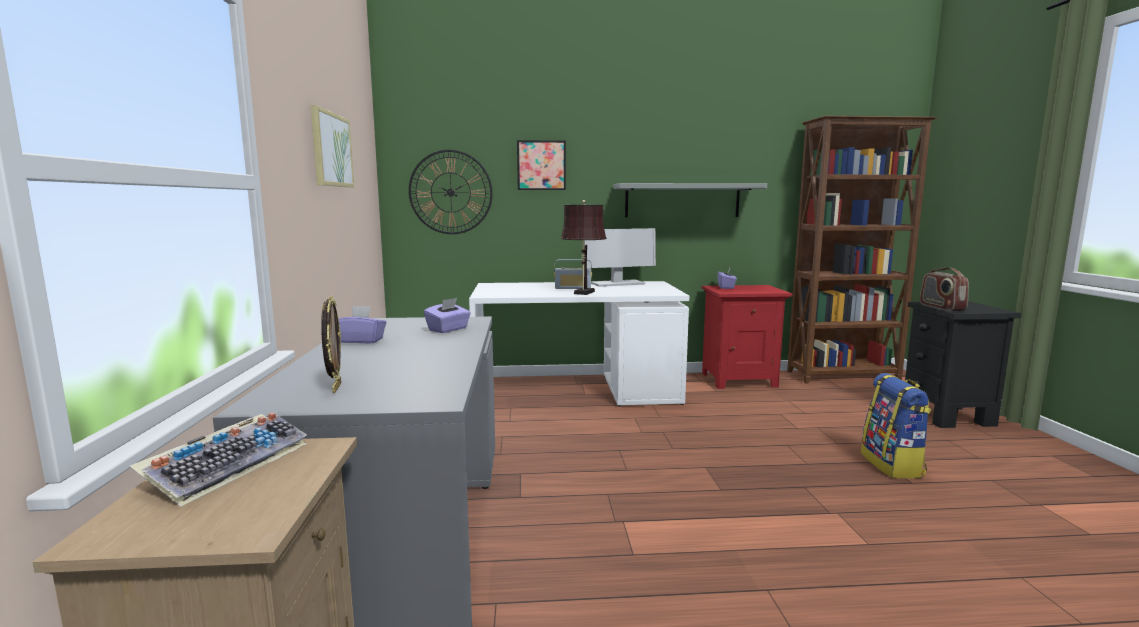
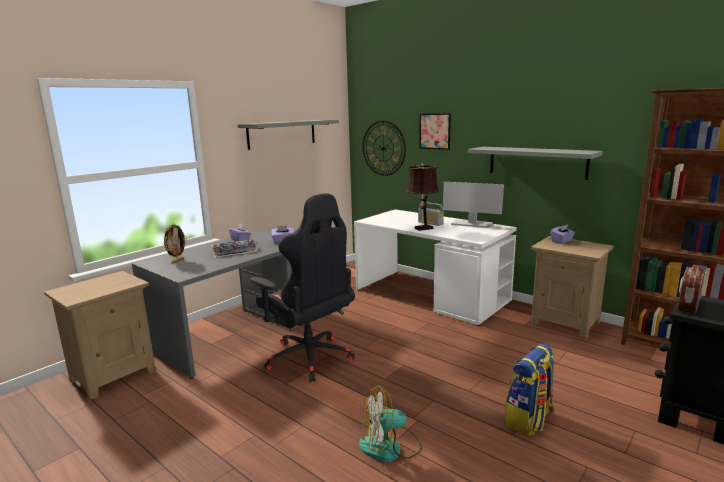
camera: 45 degrees right, 5 degrees up
keyboard [130,412,307,507] -> keyboard moved to [211,239,258,258]
picture [311,105,354,188] -> grey shelf [238,120,339,150]
red nightstand [702,285,793,389] -> beige nightstand [531,236,614,339]
none -> black office chair [250,193,355,382]
none -> fan [359,386,422,462]

